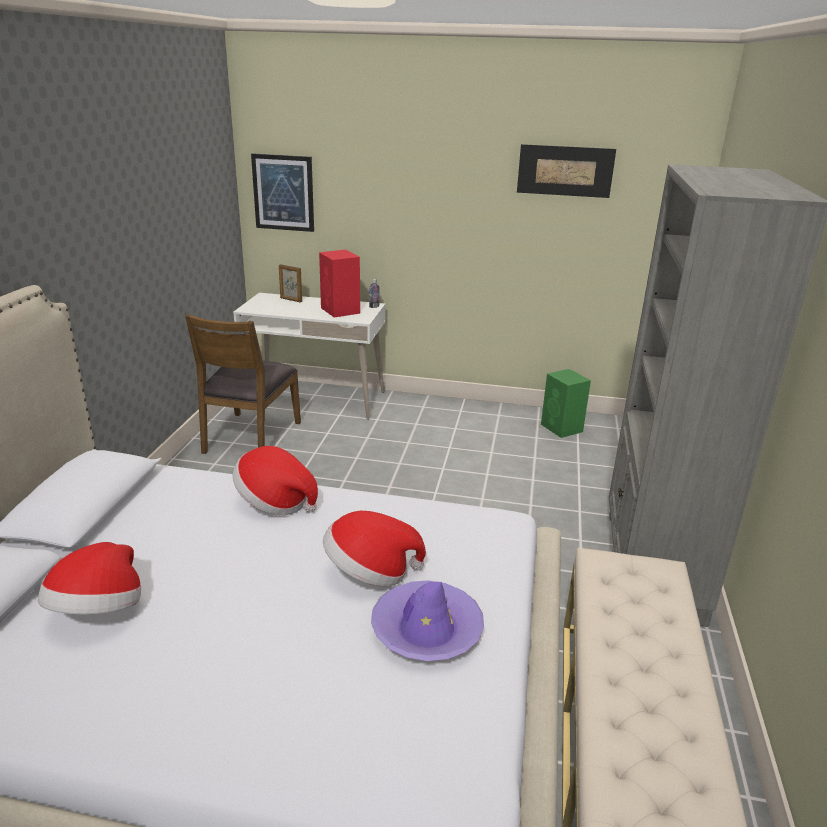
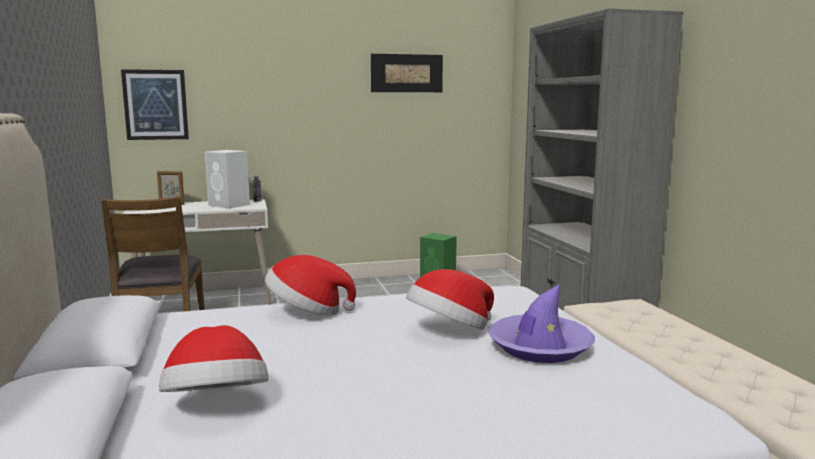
camera: 25 degrees left, 15 degrees down
red speaker [319,250,360,317] -> white speaker [205,150,250,209]

